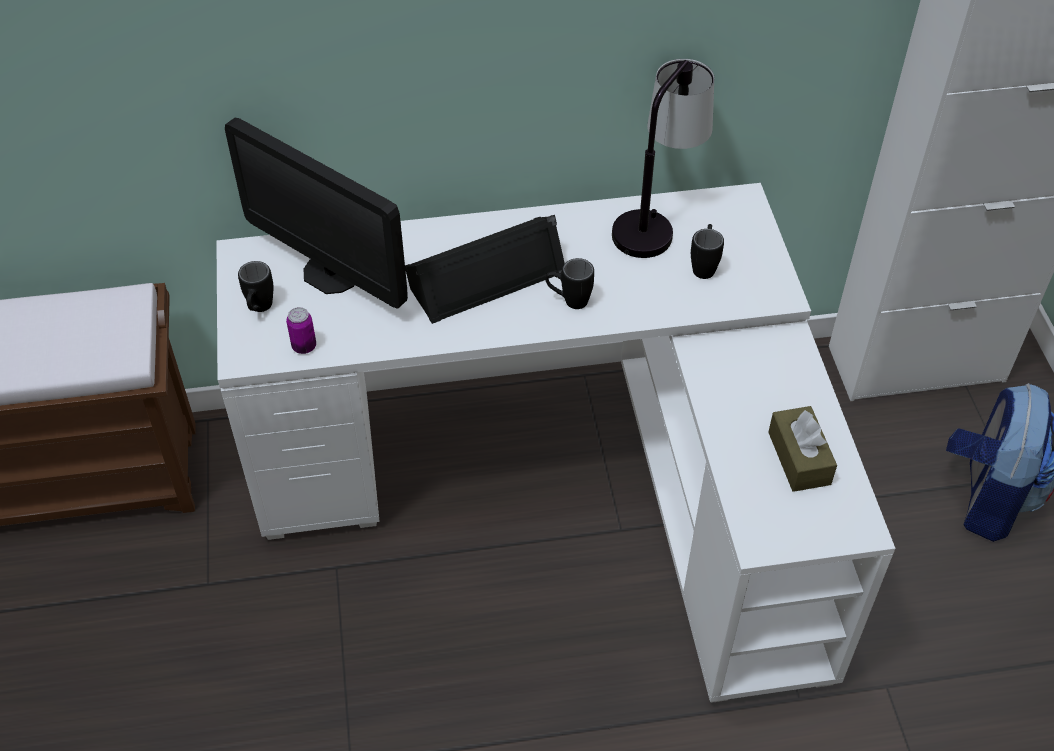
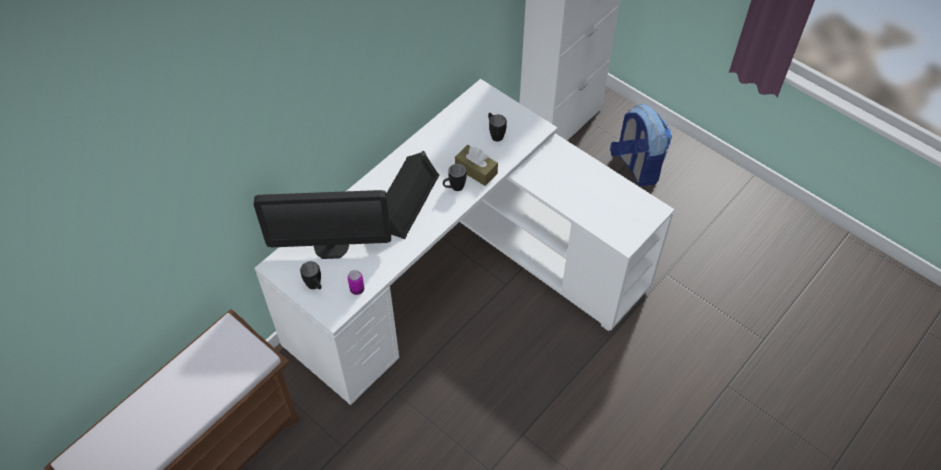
camera: 40 degrees left, 5 degrees up
table lamp [612,59,714,258] -> none
brown tissue box [768,406,837,492] -> brown tissue box moved to [455,145,498,186]

